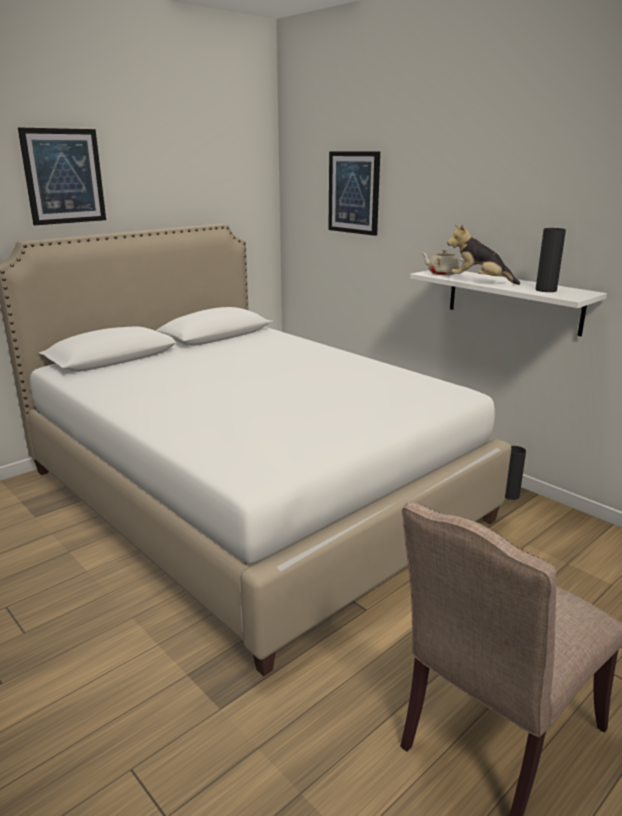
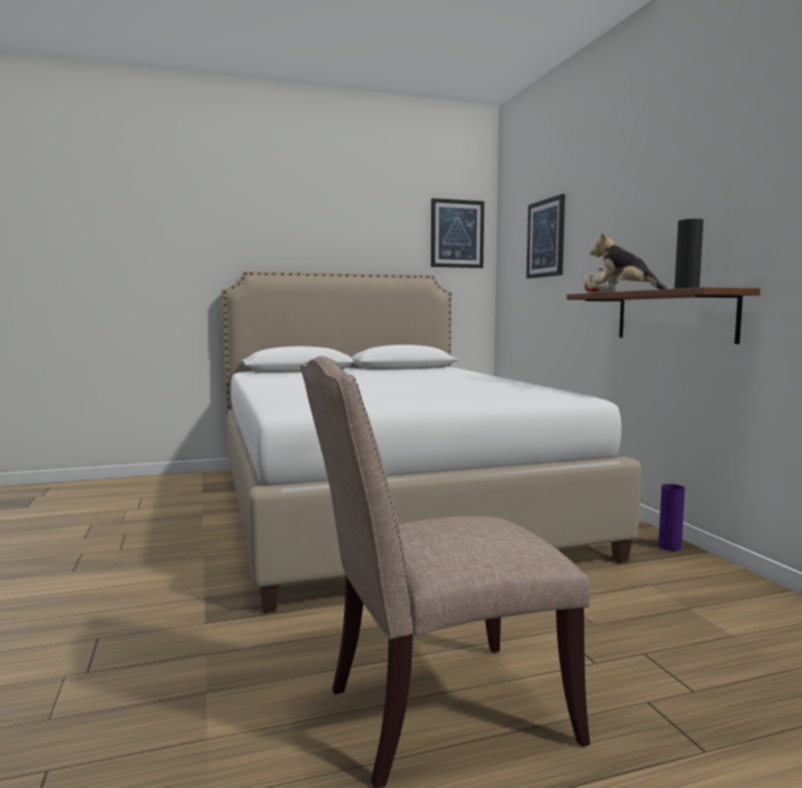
camera: 25 degrees right, 15 degrees down
picture [18,128,106,225] -> picture moved to [431,198,484,268]
white shelf [410,270,607,336] -> brown shelf [567,287,760,344]
black vase [505,446,526,500] -> purple vase [658,484,685,551]

